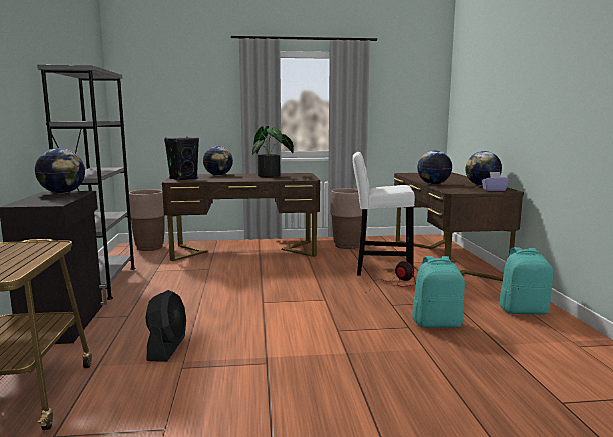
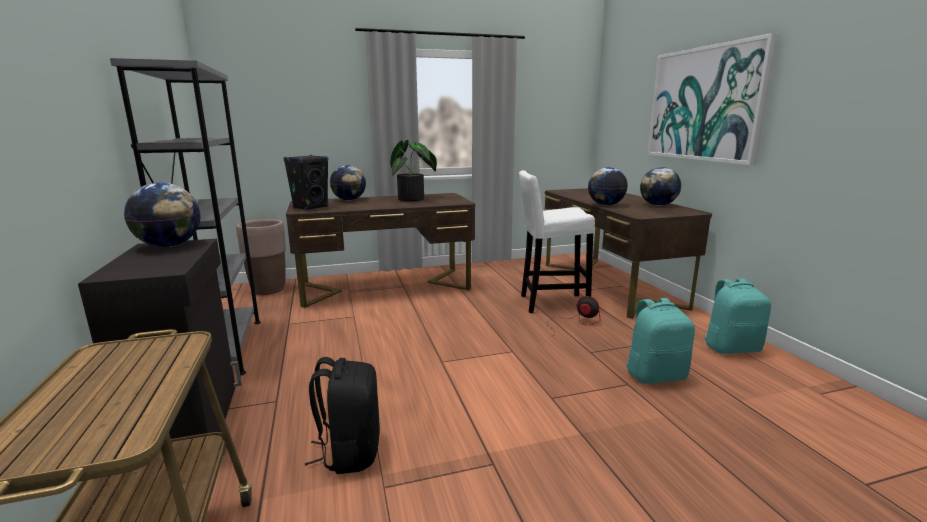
camera: 10 degrees left, 5 degrees up
black fan [145,290,186,362] -> black backpack [305,357,380,474]
brown planter [330,188,362,249] -> none
purple tissue box [481,172,509,191] -> none
none -> picture [647,33,779,165]

